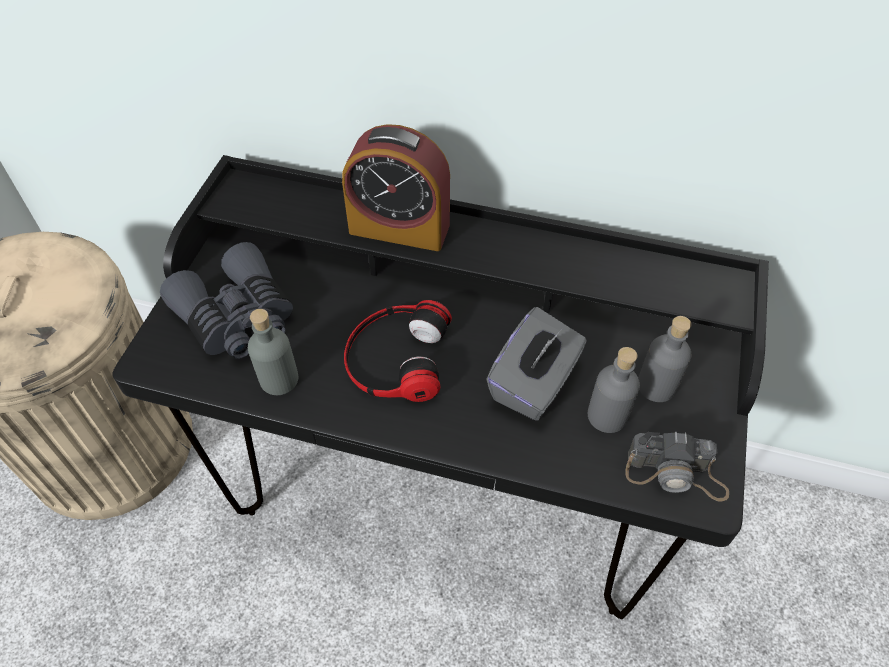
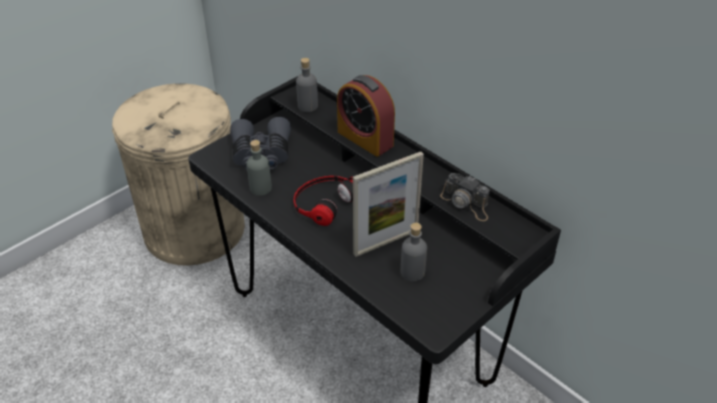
camera: 30 degrees right, 10 degrees down
grey tissue box [486,307,587,420] -> picture frame [353,152,424,257]
camera [625,432,729,502] -> camera moved to [440,173,490,221]
grey bottle [638,316,692,402] -> grey bottle moved to [296,58,318,112]

